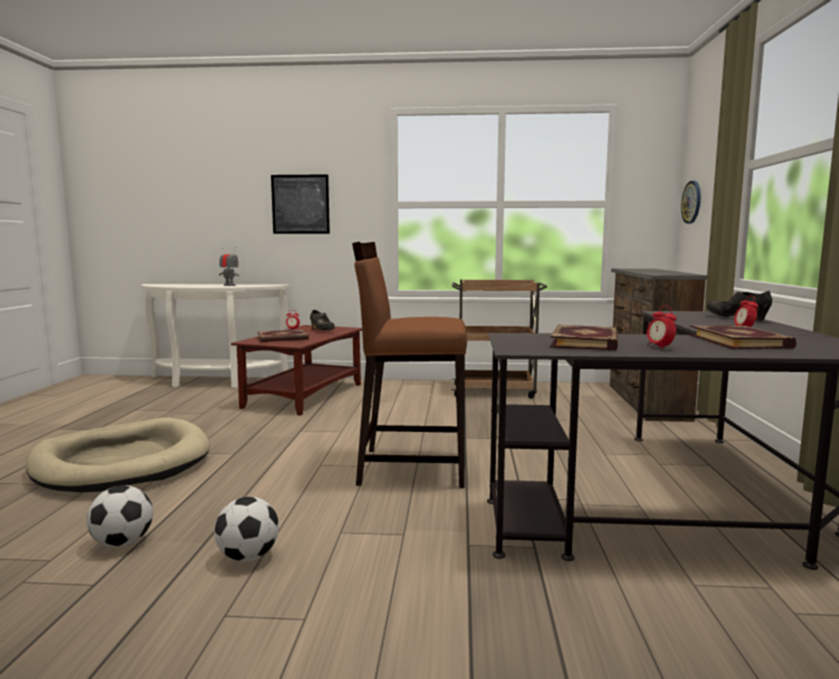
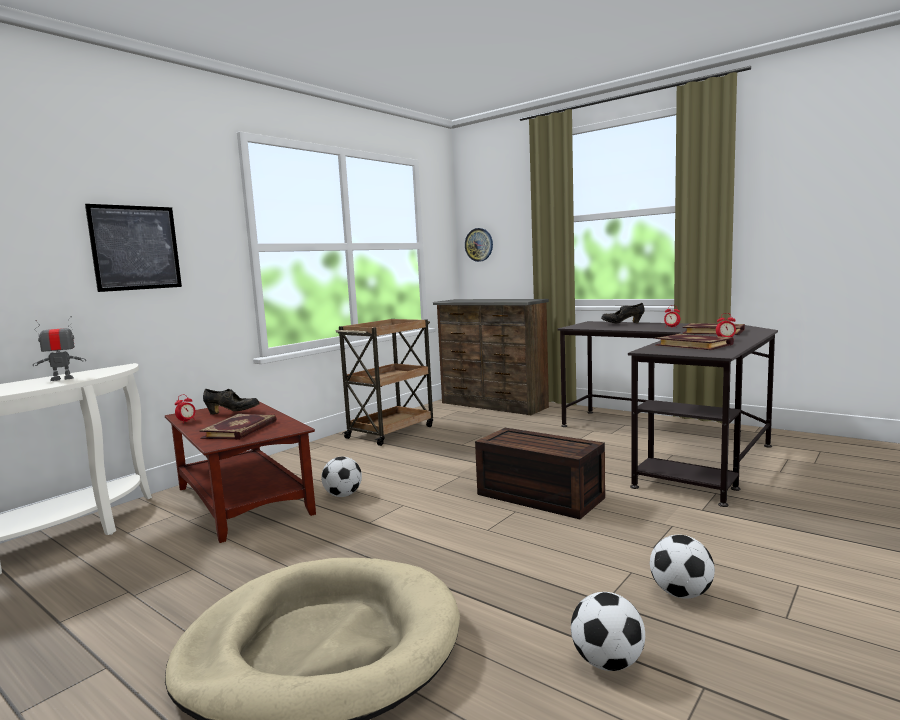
camera: 55 degrees left, 0 degrees up
brown stool [352,242,467,488] -> brown storage box [475,428,605,519]
none -> football [321,457,362,497]

